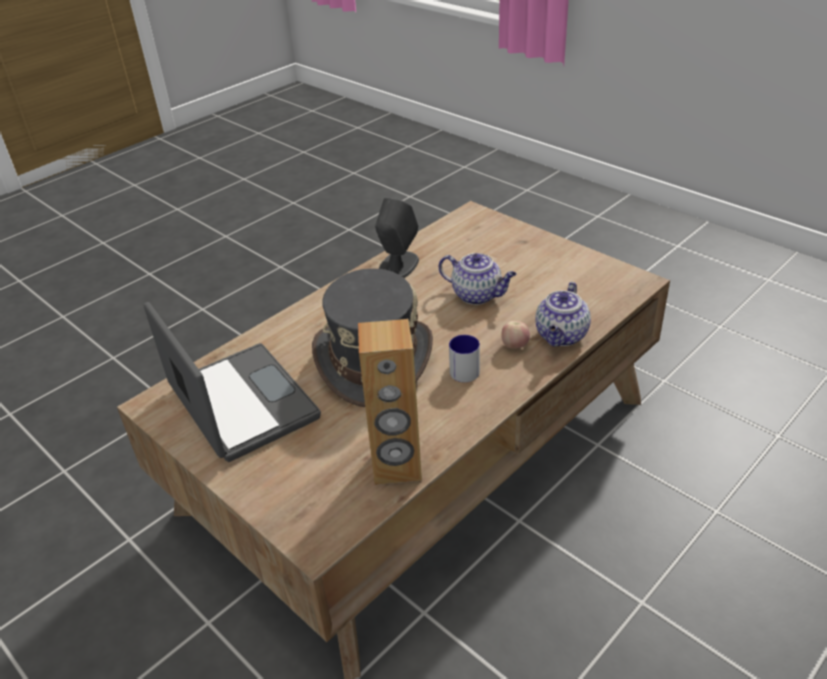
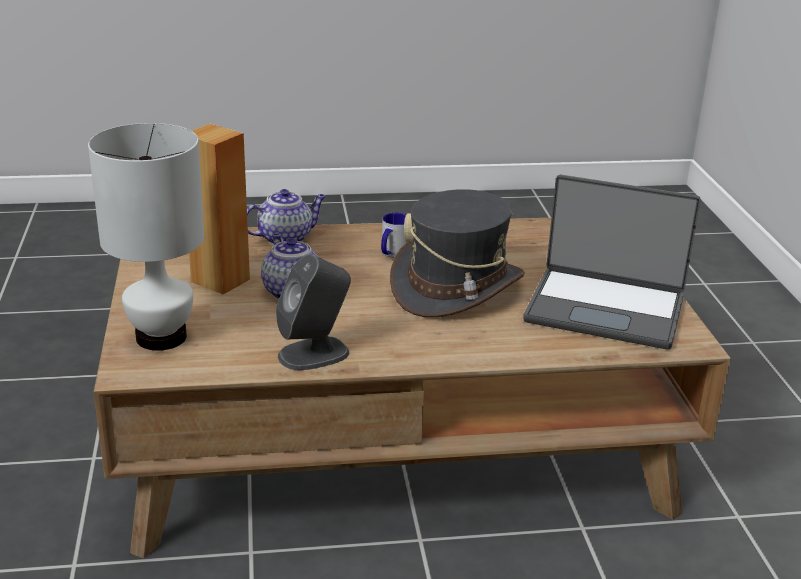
camera: 145 degrees left, 10 degrees down
laptop [144,302,321,462] -> laptop turned 75 degrees counterclockwise [523,174,701,350]
brown speaker [358,319,422,485] -> brown speaker moved to [189,123,250,294]
apple [501,321,530,349] -> none
none -> white table lamp [88,123,204,350]

